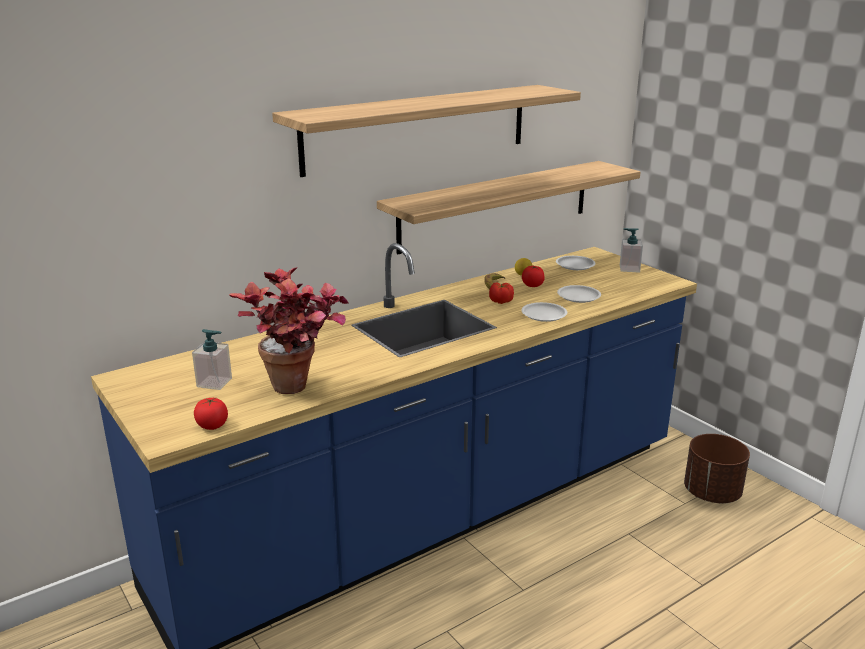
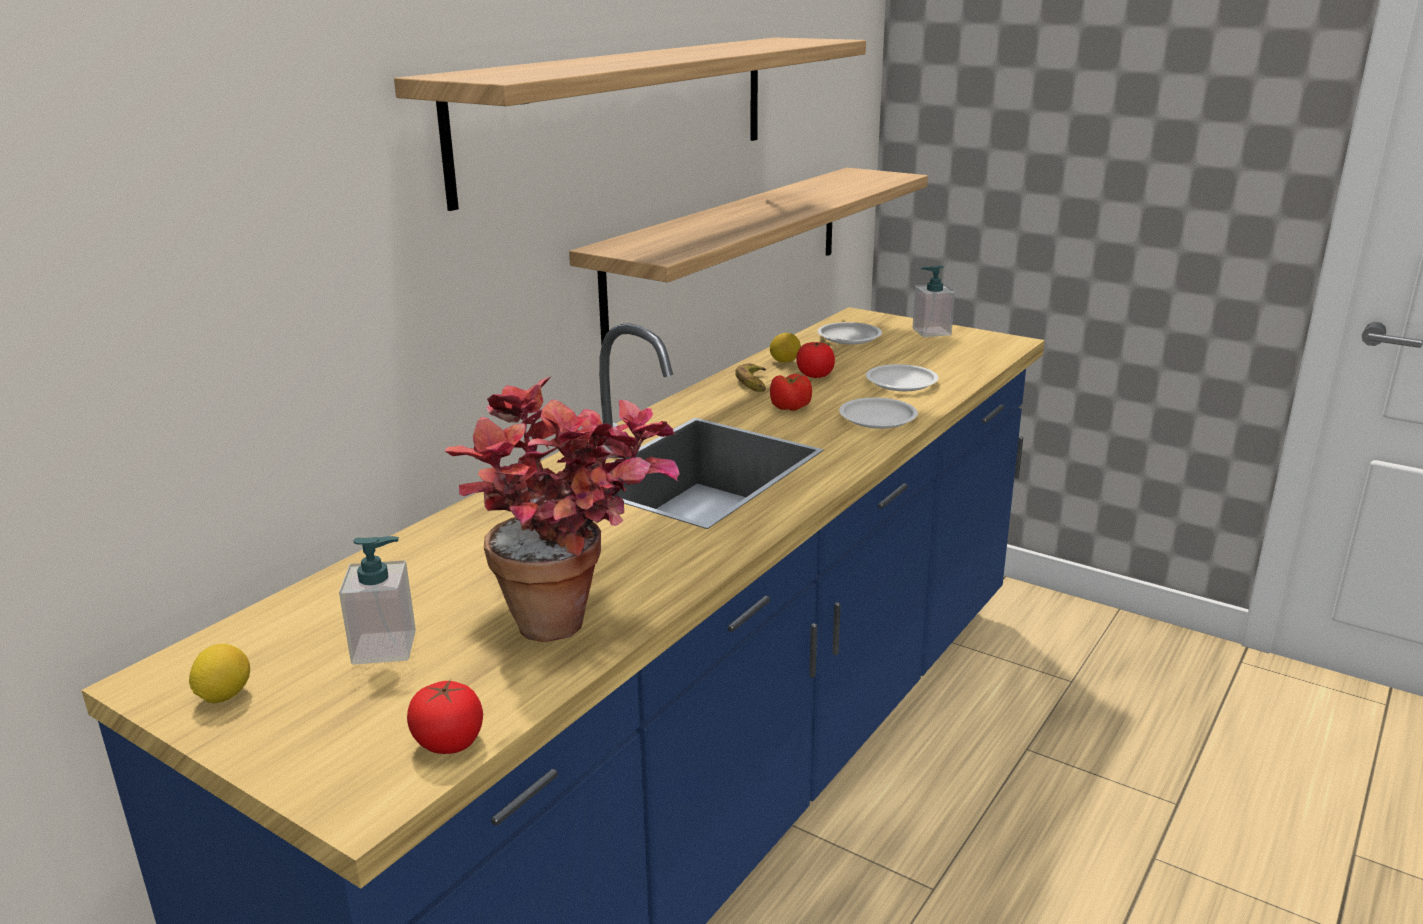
camera: 20 degrees left, 0 degrees up
brown planter [684,434,750,503] -> none
none -> lemon [189,644,250,703]

